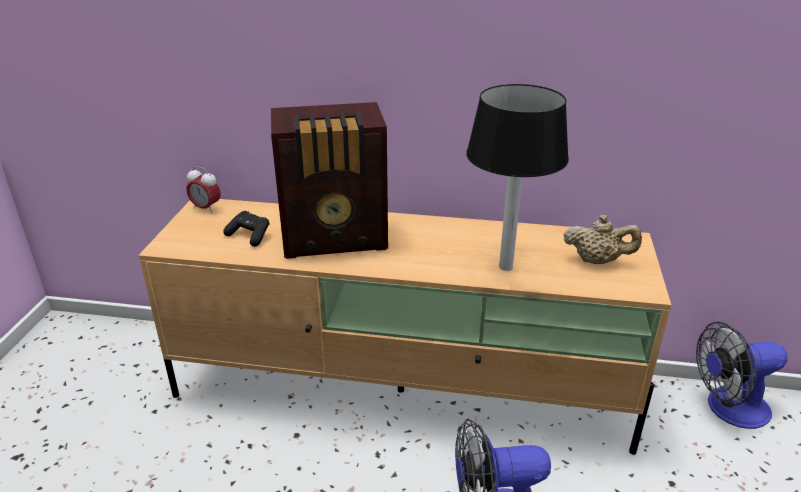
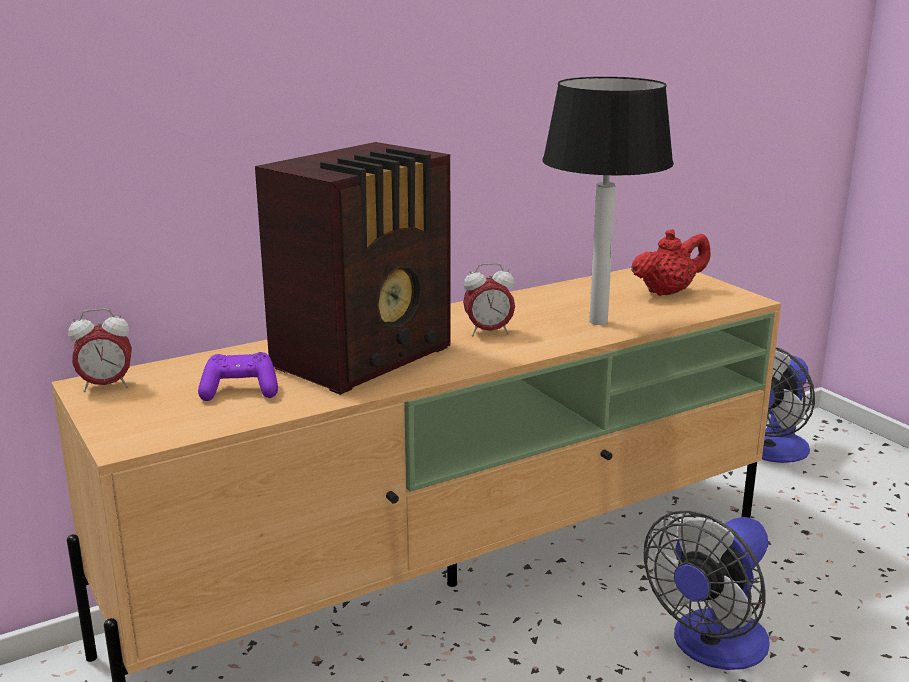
camera: 40 degrees left, 10 degrees down
black game controller [223,211,269,247] -> purple game controller [198,352,278,401]
beige teapot [564,215,642,264] -> red teapot [631,229,711,296]
none -> alarm clock [463,263,515,336]

